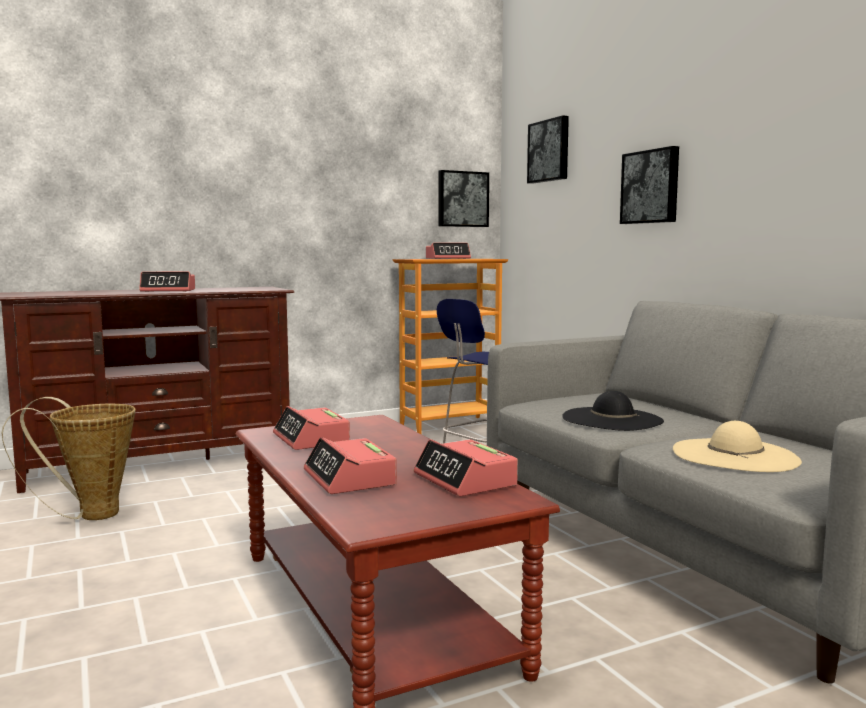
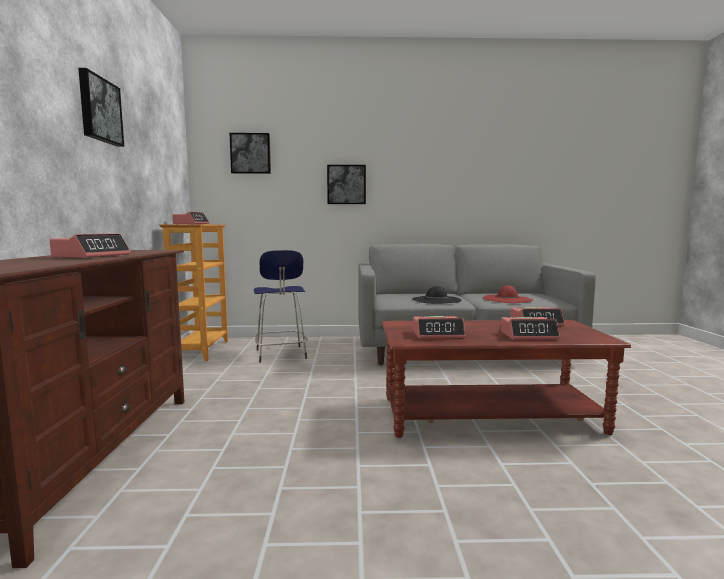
camera: 65 degrees left, 0 degrees up
basket [2,397,136,520] -> none
picture [439,170,489,227] -> picture moved to [78,68,124,147]
beige hat [673,421,802,472] -> red hat [483,285,533,303]

